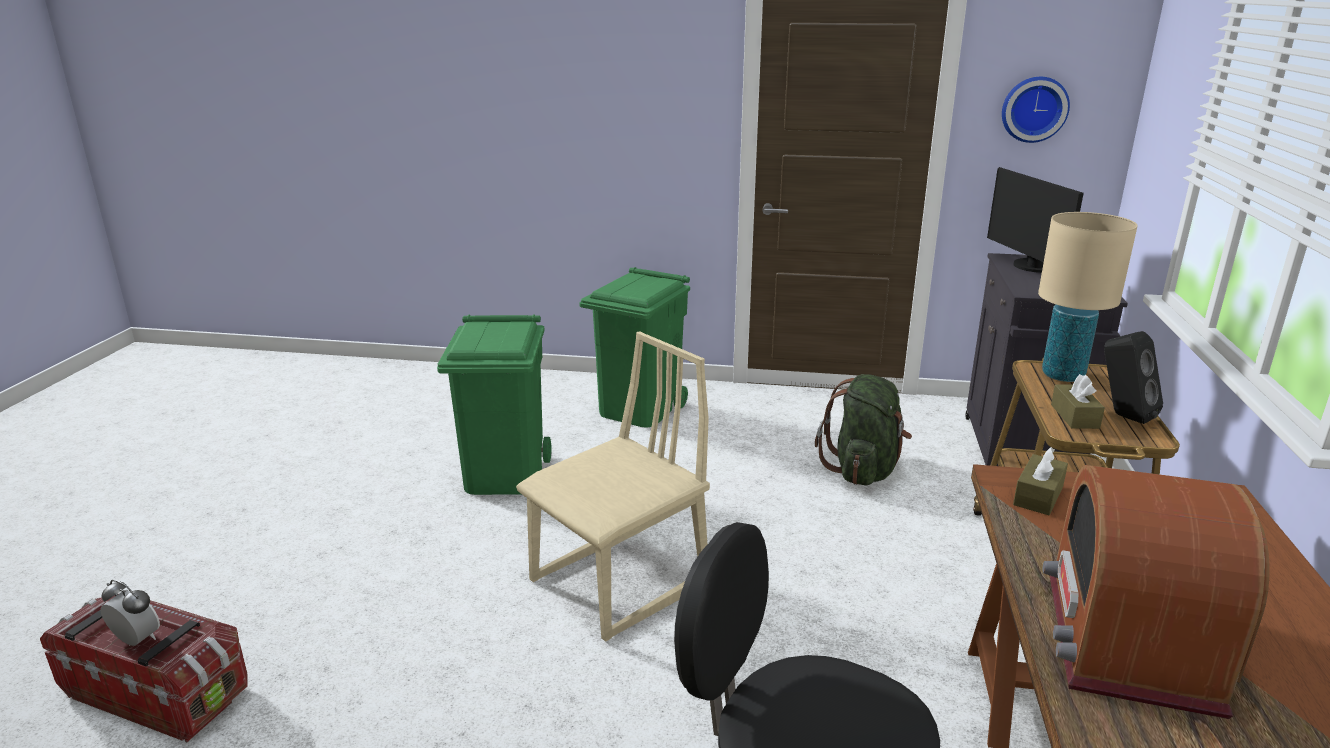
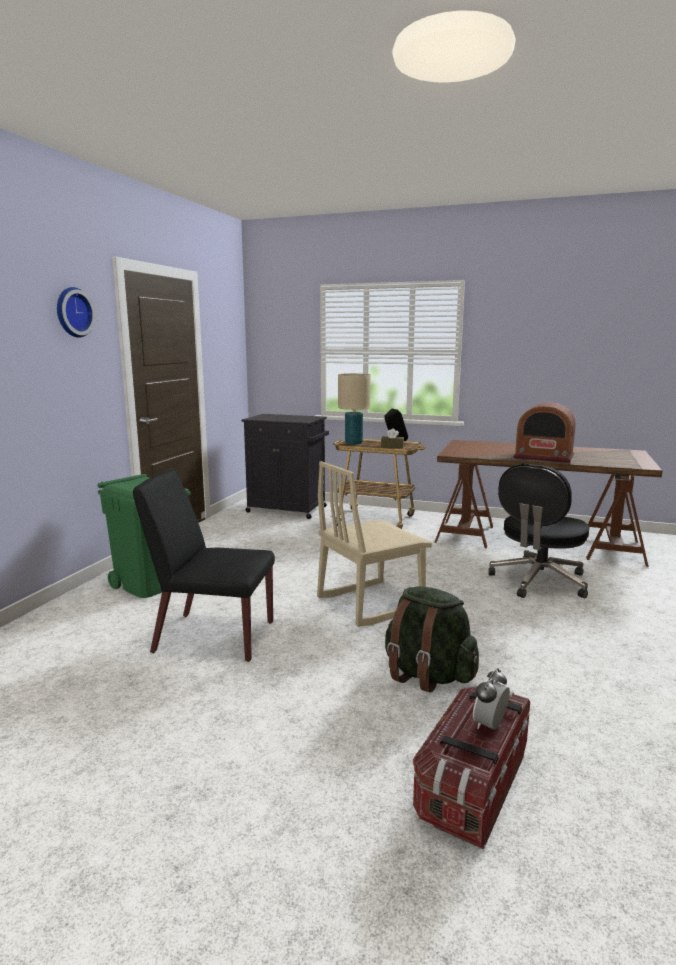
camera: 80 degrees left, 10 degrees down
green trash can [437,314,552,495] -> black chair [133,470,275,662]
beige chair [516,331,710,642] -> beige chair turned 90 degrees counterclockwise [317,461,432,627]
green backpack [815,374,912,485] -> green backpack moved to [385,586,479,693]
monitor [987,167,1084,273] -> none
wall clock [1002,77,1070,143] -> wall clock moved to [57,287,96,338]
brown tissue box [1013,447,1068,515] -> none

